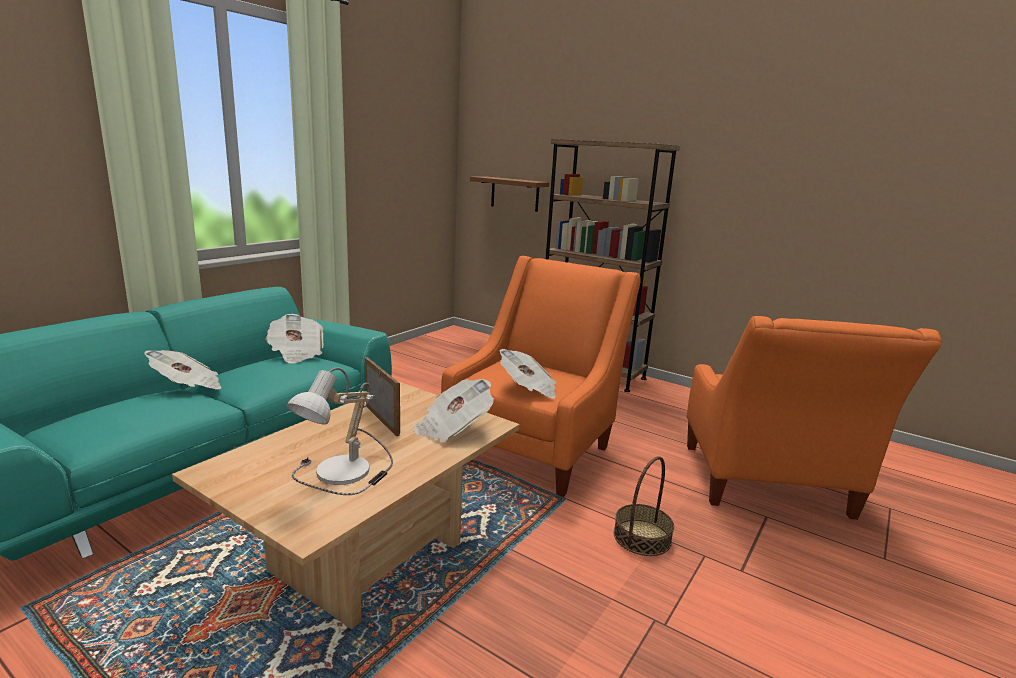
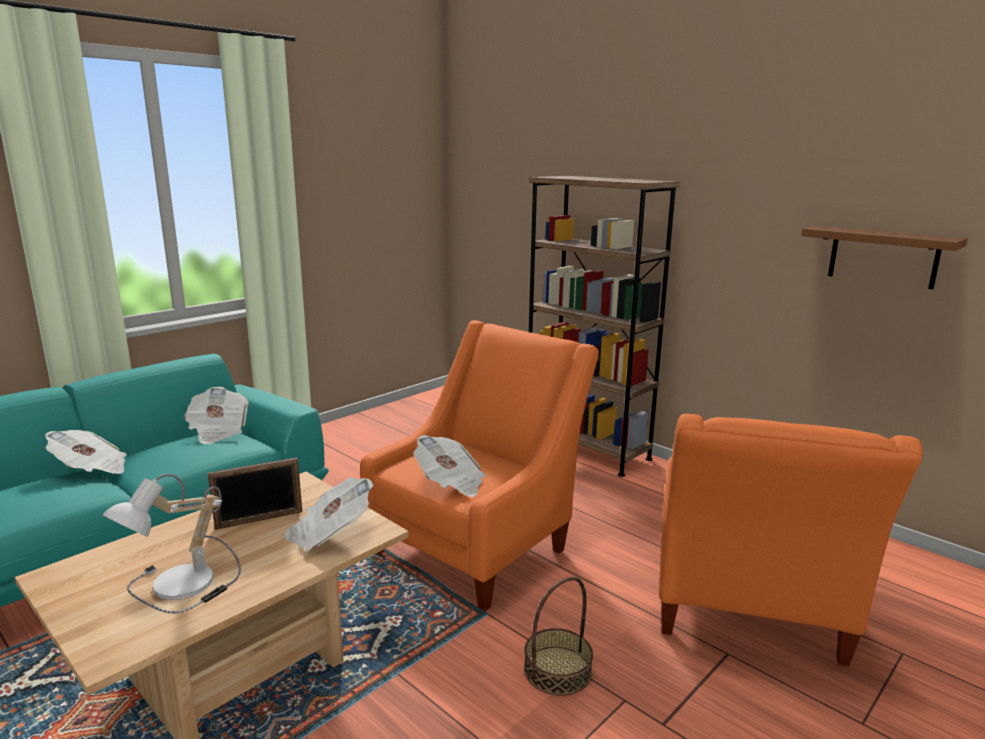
camera: 10 degrees right, 0 degrees up
picture frame [365,357,400,436] -> picture frame turned 90 degrees clockwise [208,458,302,530]
brown shelf [470,176,549,212] -> brown shelf moved to [801,226,968,289]

